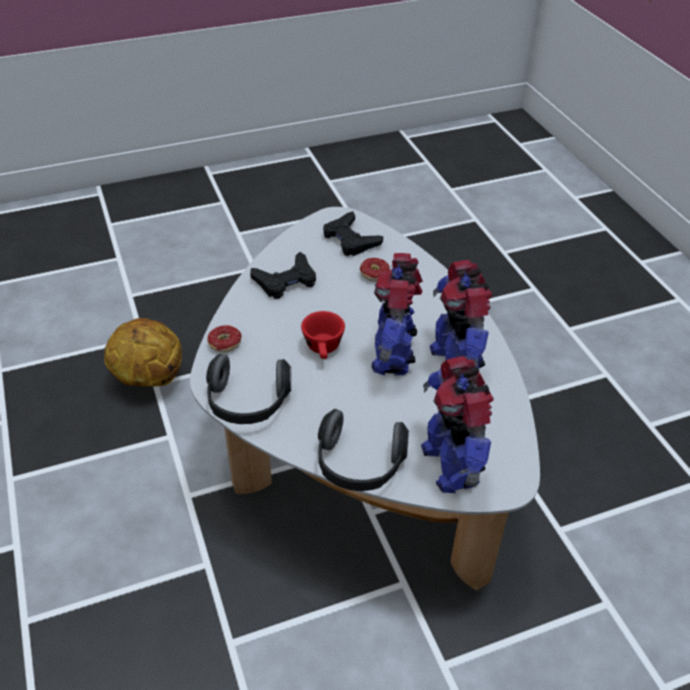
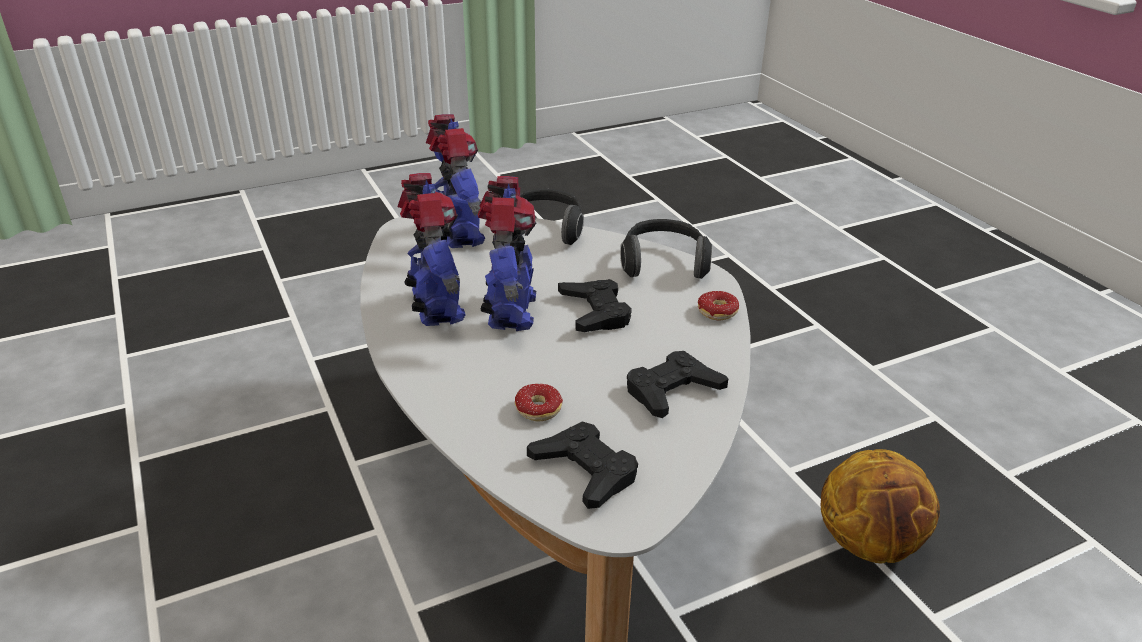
camera: 175 degrees right, 10 degrees down
red cup [301,311,345,359] -> black game controller [558,279,632,332]

